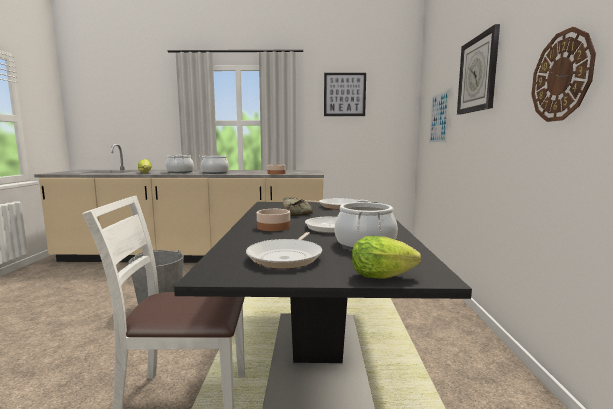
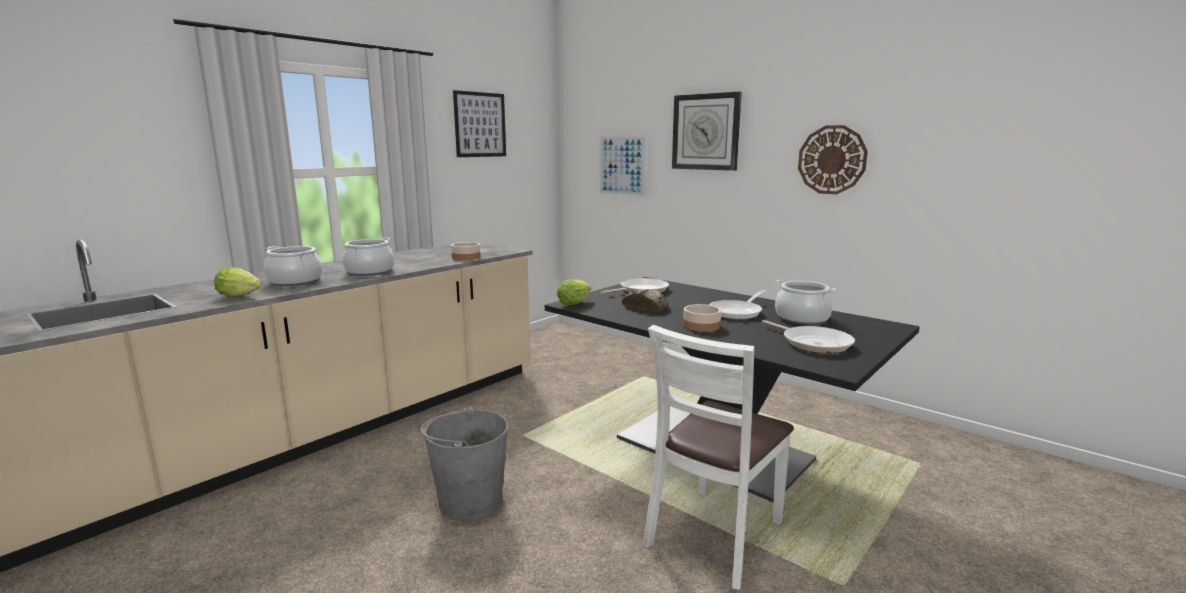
camera: 50 degrees left, 5 degrees up
lettuce [352,236,421,279] -> lettuce moved to [557,279,591,306]

